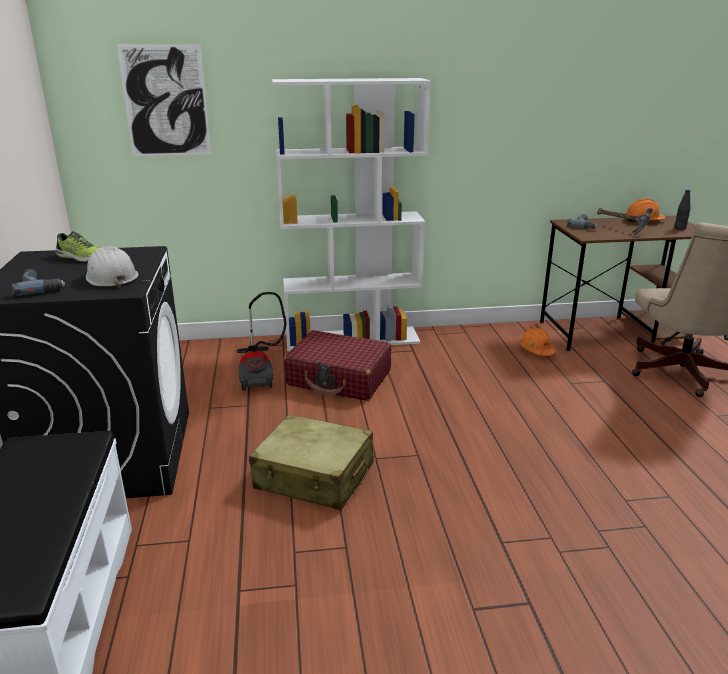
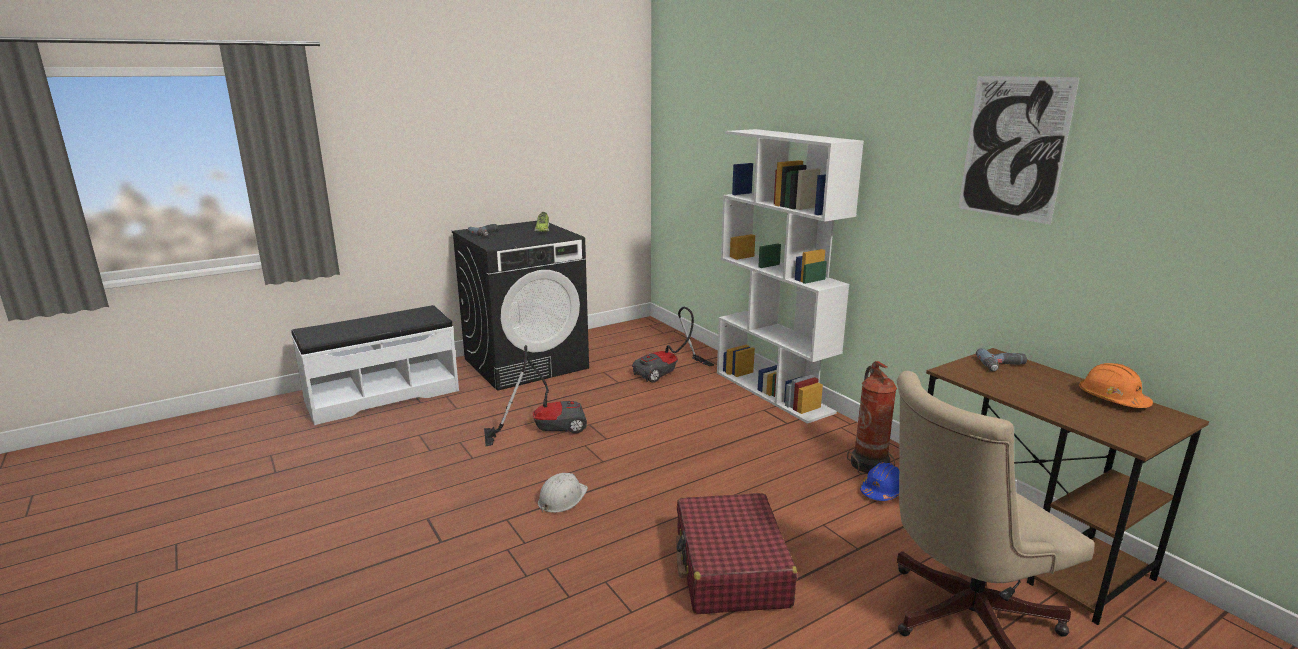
camera: 65 degrees right, 5 degrees down
white hard hat [86,246,138,287] -> white hard hat moved to [538,473,588,513]
picture [117,44,211,156] -> picture moved to [958,76,1080,225]
beige suitcase [249,414,374,510] -> vacuum cleaner [484,345,587,446]
red suitcase [284,330,391,401] -> red suitcase moved to [676,493,797,614]
orange hard hat [519,328,556,356] -> blue hard hat [860,462,899,501]
hammer [597,208,653,235] -> none
black bottle [674,190,691,230] -> none
none -> fire extinguisher [847,361,897,474]

